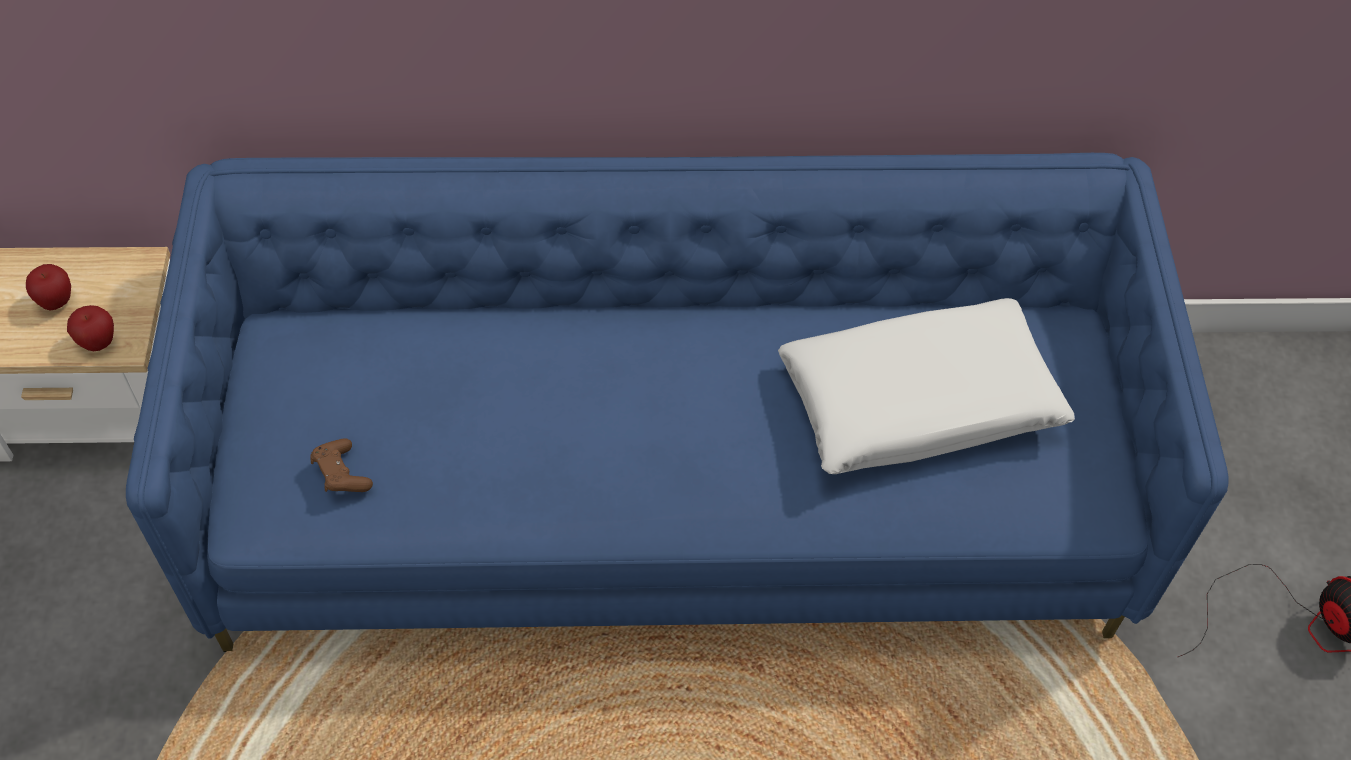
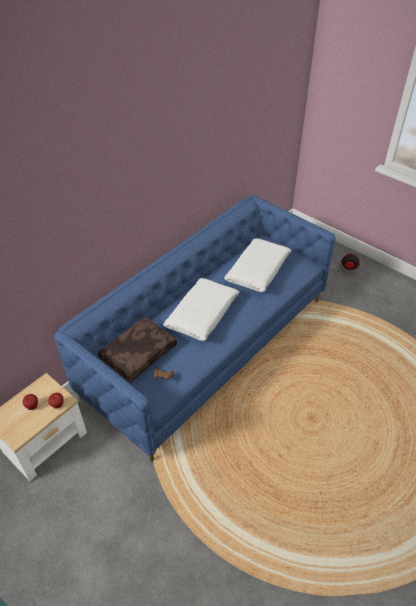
camera: 45 degrees left, 10 degrees down
none -> brown pillow [98,317,177,383]
none -> white pillow [163,278,239,341]

